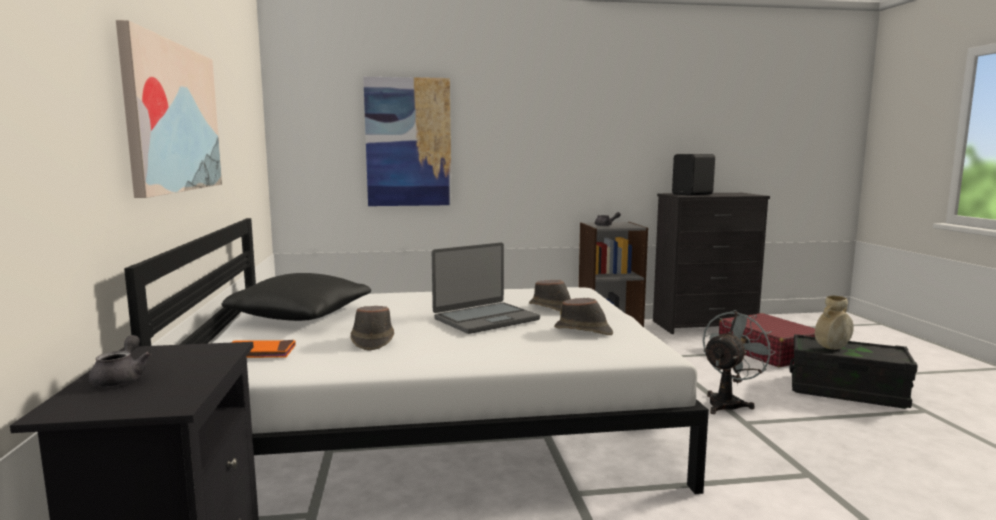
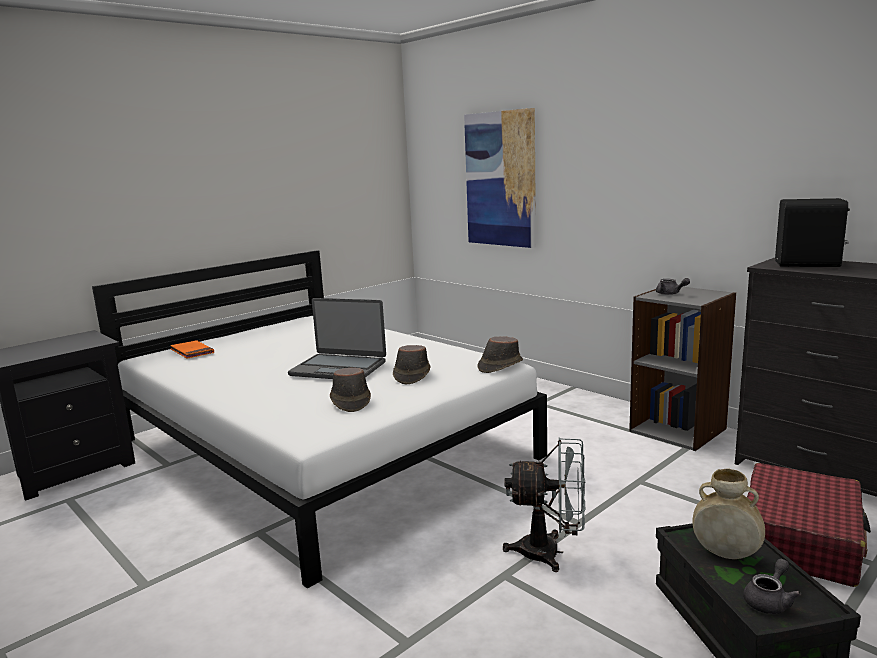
camera: 55 degrees right, 5 degrees up
grey teapot [89,335,151,387] -> grey teapot moved to [743,559,801,614]
picture [116,20,222,198] -> none
black pillow [221,273,371,321] -> none
brown hat [351,306,394,350] -> brown hat moved to [477,336,523,373]

